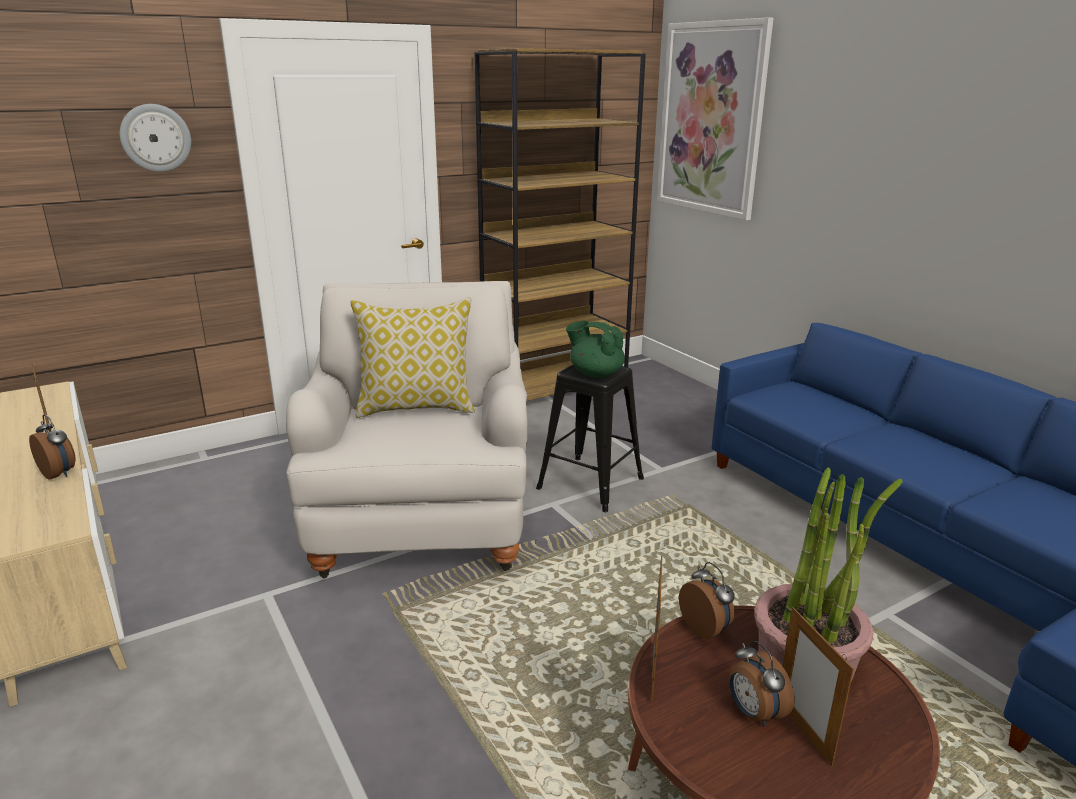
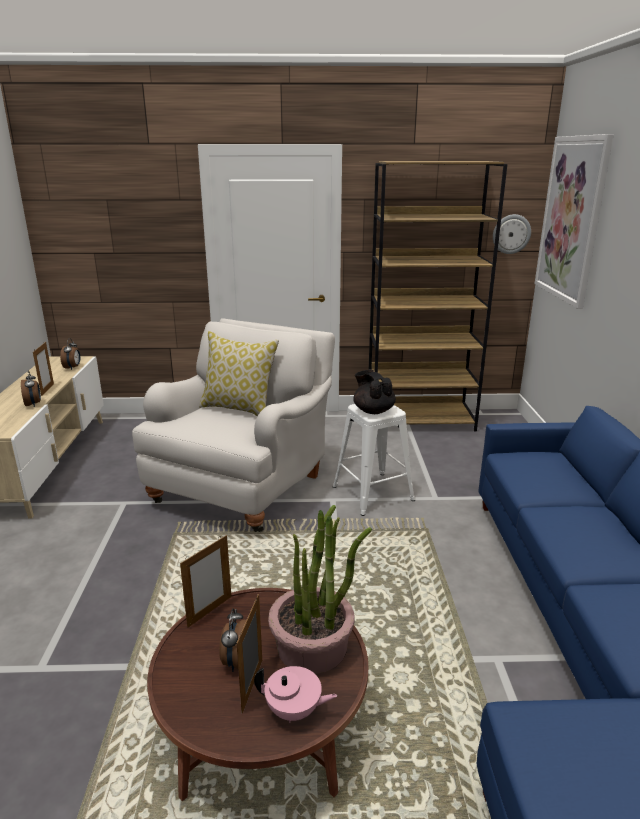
camera: 30 degrees right, 0 degrees up
wall clock [120,104,191,172] -> wall clock moved to [493,214,531,254]
black stool [536,365,644,512] -> white stool [333,404,415,516]
green teapot [566,321,625,378] -> black teapot [353,370,396,414]
alarm clock [679,562,734,639] -> alarm clock moved to [60,338,80,370]
none -> pink teapot [254,666,337,723]

